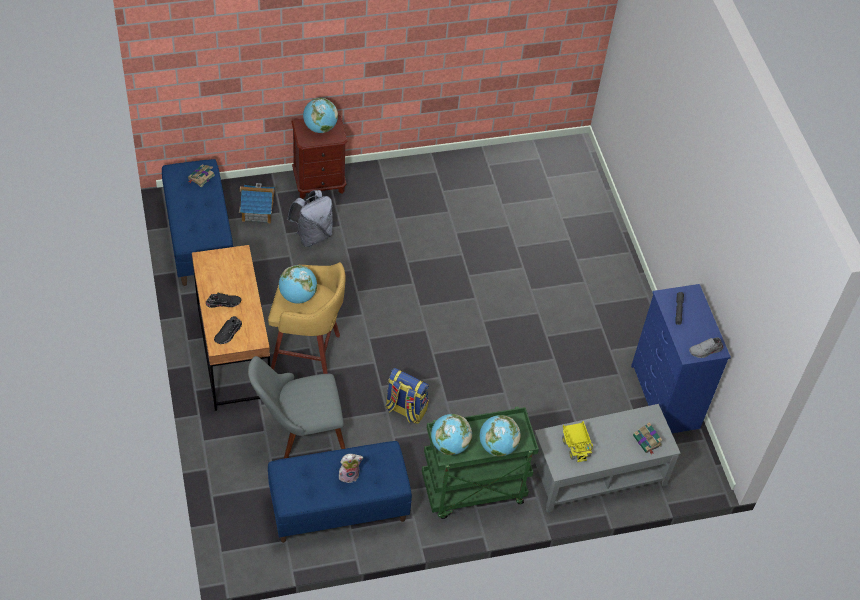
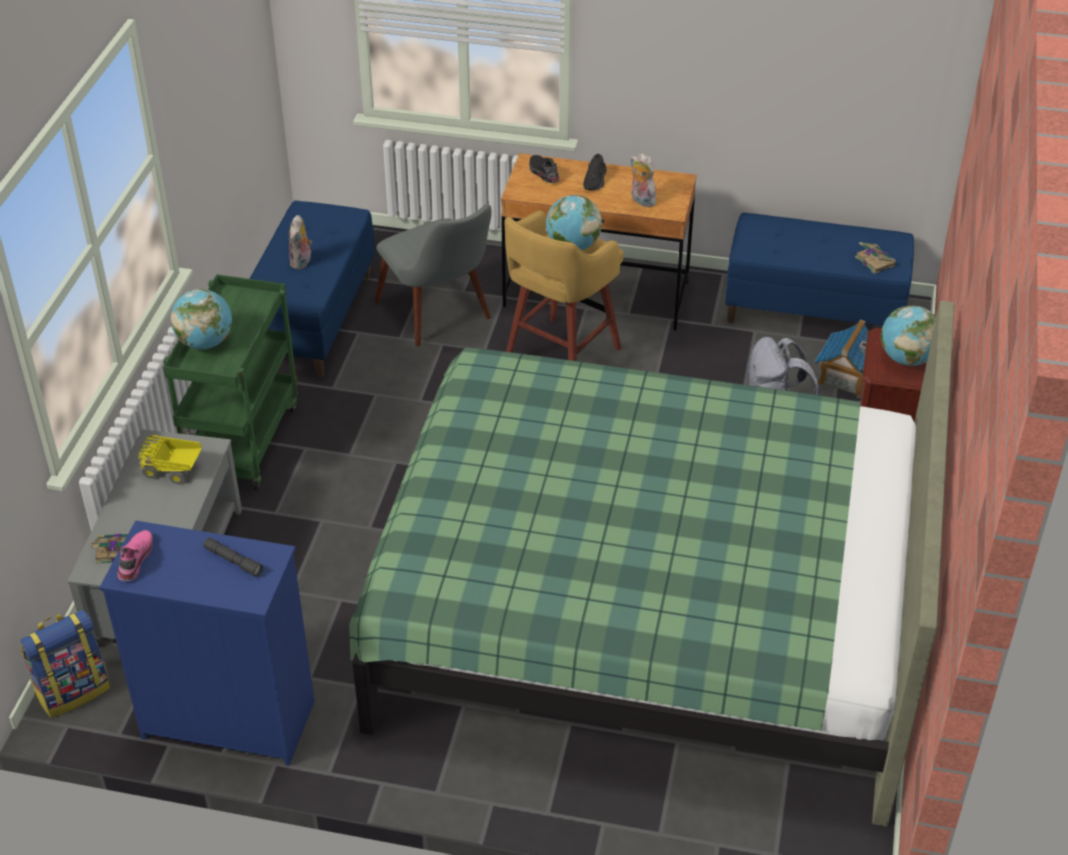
camera: 120 degrees right, 10 degrees down
grey chair [248,356,346,459] -> grey chair turned 135 degrees clockwise [374,204,492,346]
backpack [385,368,429,424] -> backpack moved to [21,610,110,718]
globe [431,414,472,455] -> none
grey shoe [689,337,723,358] -> pink shoe [117,530,153,581]
none -> green bed [349,301,955,827]
none -> plush toy [631,153,656,207]

